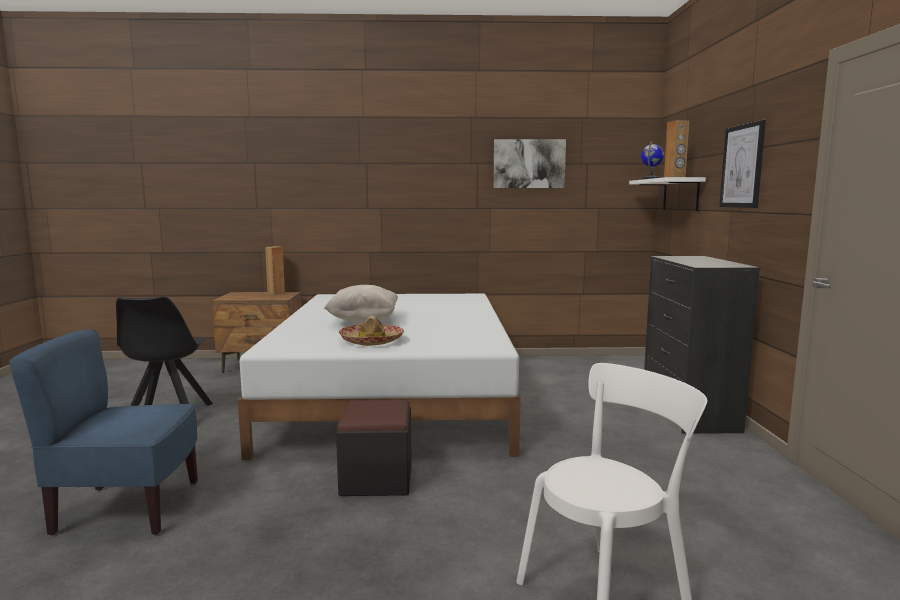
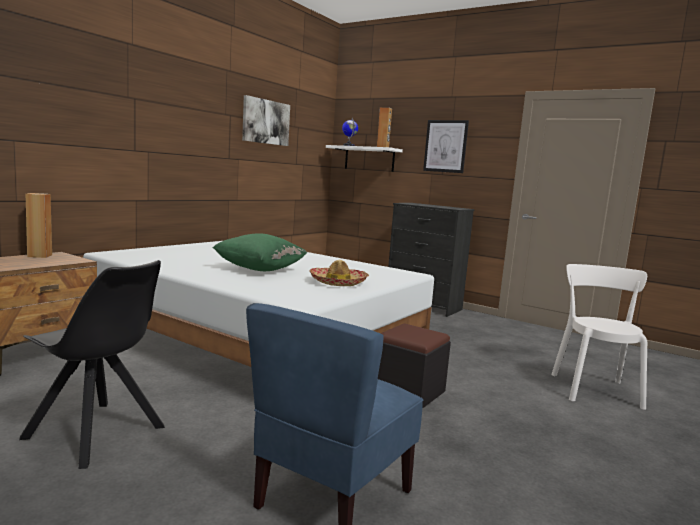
camera: 55 degrees left, 0 degrees up
beige pillow [324,285,398,323] -> green pillow [213,233,307,271]

